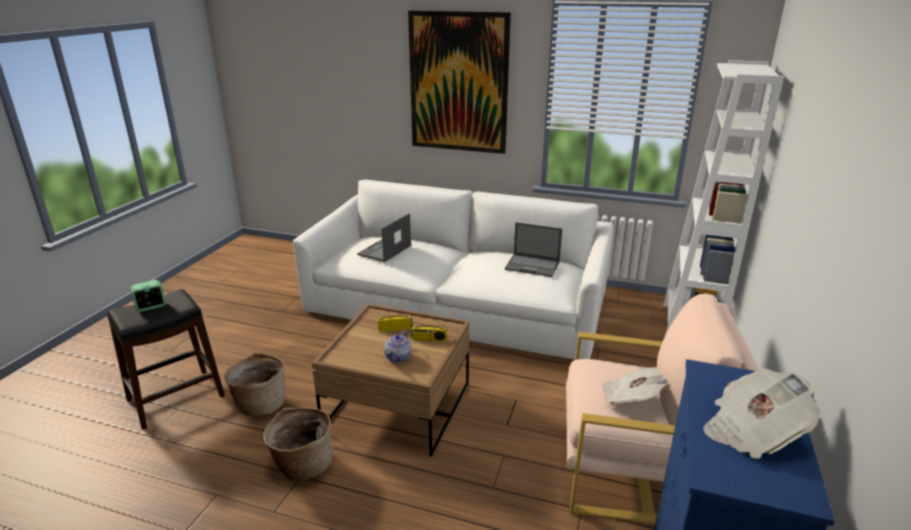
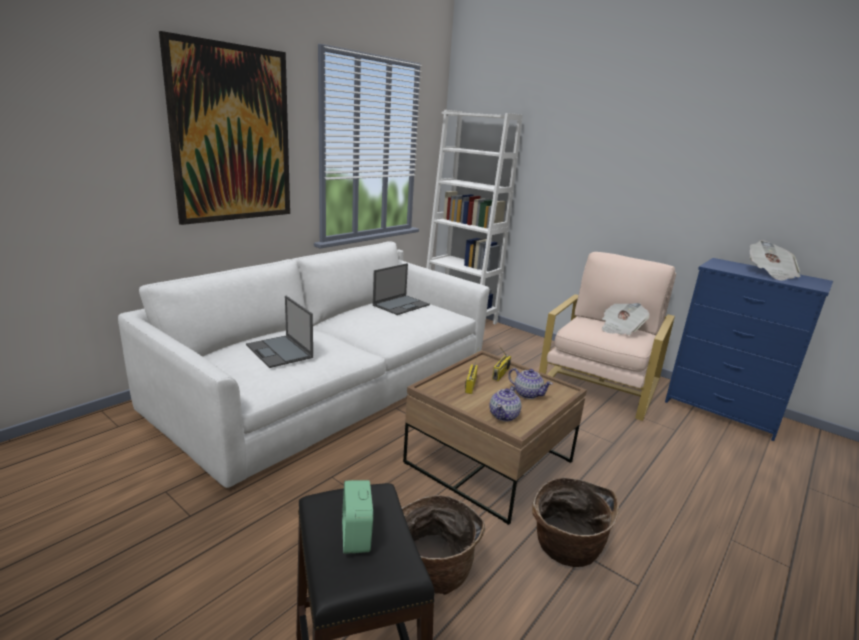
camera: 70 degrees left, 5 degrees down
none -> teapot [489,386,521,421]

